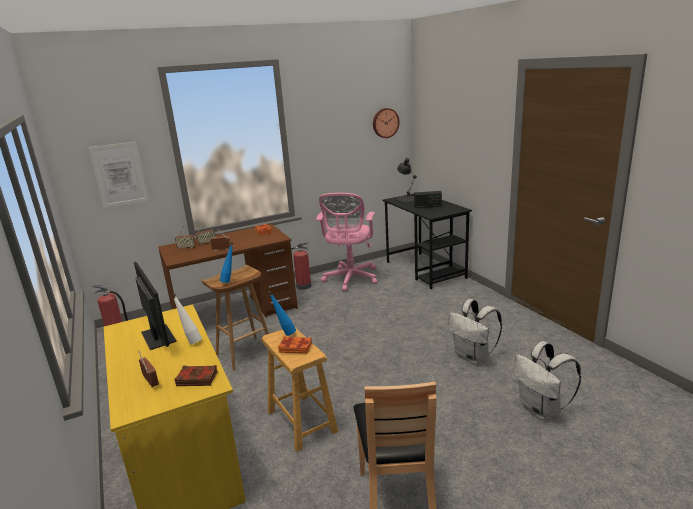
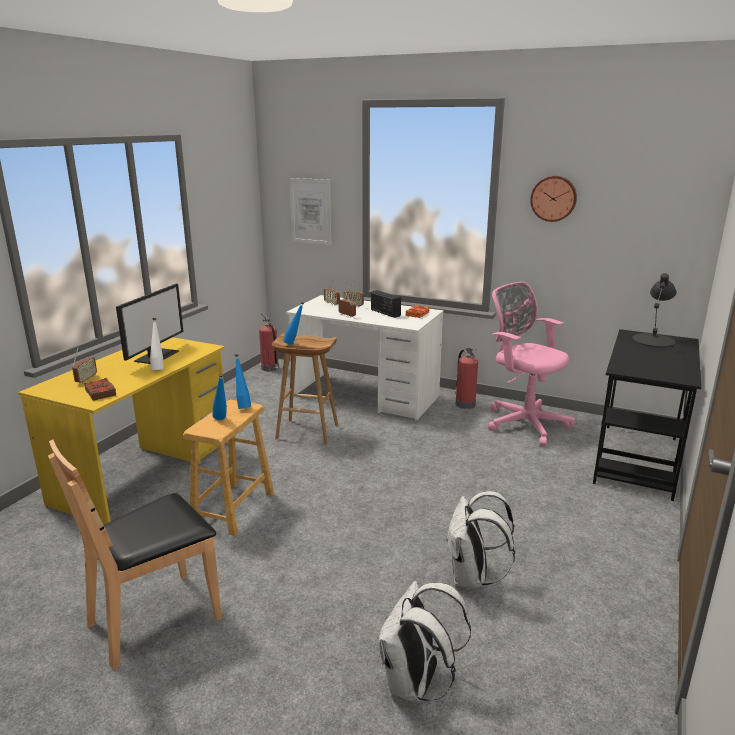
camera: 50 degrees right, 0 degrees up
brown desk [158,224,298,317] -> white desk [286,295,444,421]
orange book [278,336,312,354] -> blue bottle [212,373,227,420]
pink office chair [316,193,377,291] -> pink office chair turned 75 degrees clockwise [488,282,575,446]
wall clock [373,108,400,138] -> wall clock moved to [530,176,577,222]
radio [414,191,442,208] -> radio moved to [371,290,401,318]

